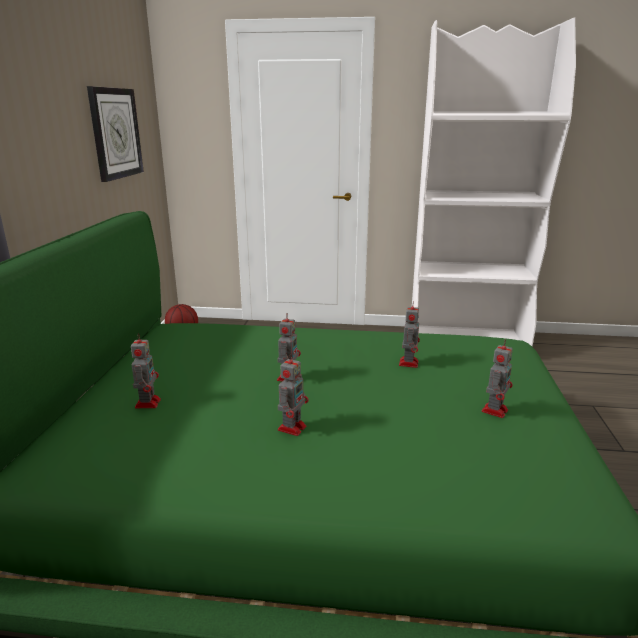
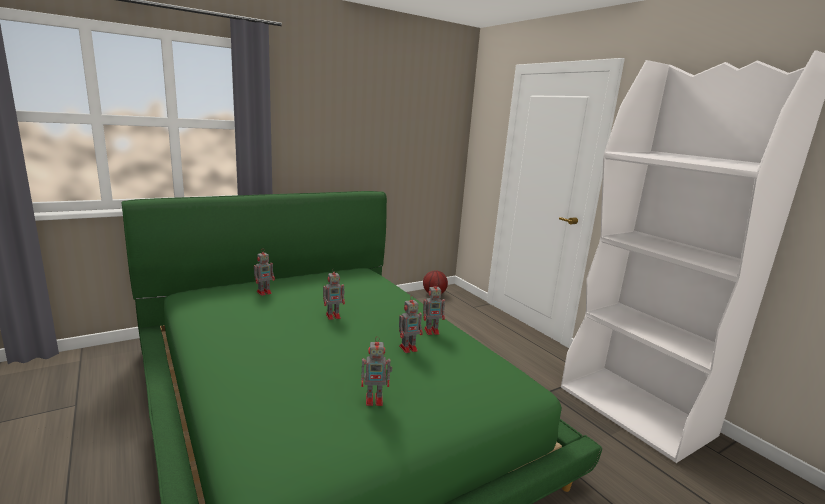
camera: 50 degrees right, 5 degrees down
wall clock [87,86,144,182] -> none
toy robot [278,353,309,436] -> toy robot moved to [423,282,445,335]

